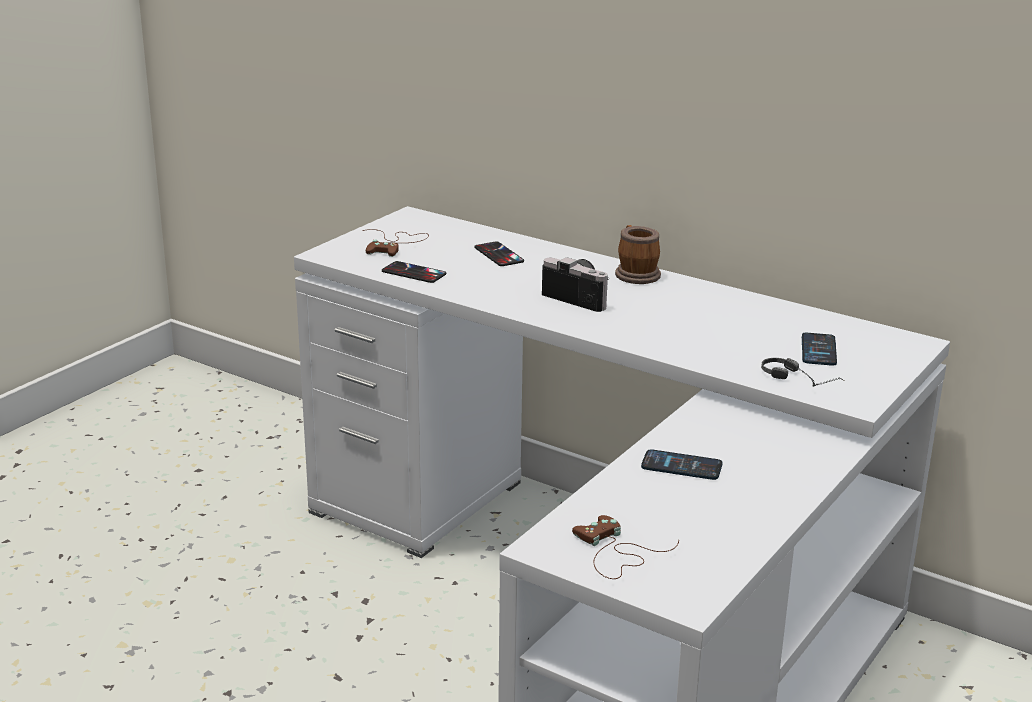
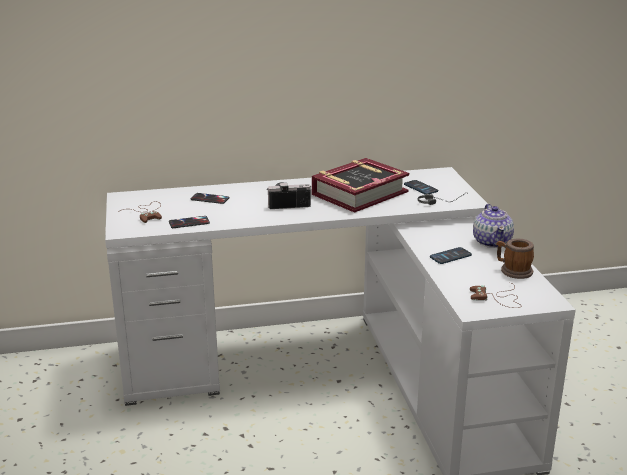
camera: 45 degrees left, 0 degrees up
mug [615,225,661,284] -> mug moved to [496,239,534,279]
none -> book [312,158,409,213]
none -> teapot [473,204,514,248]

